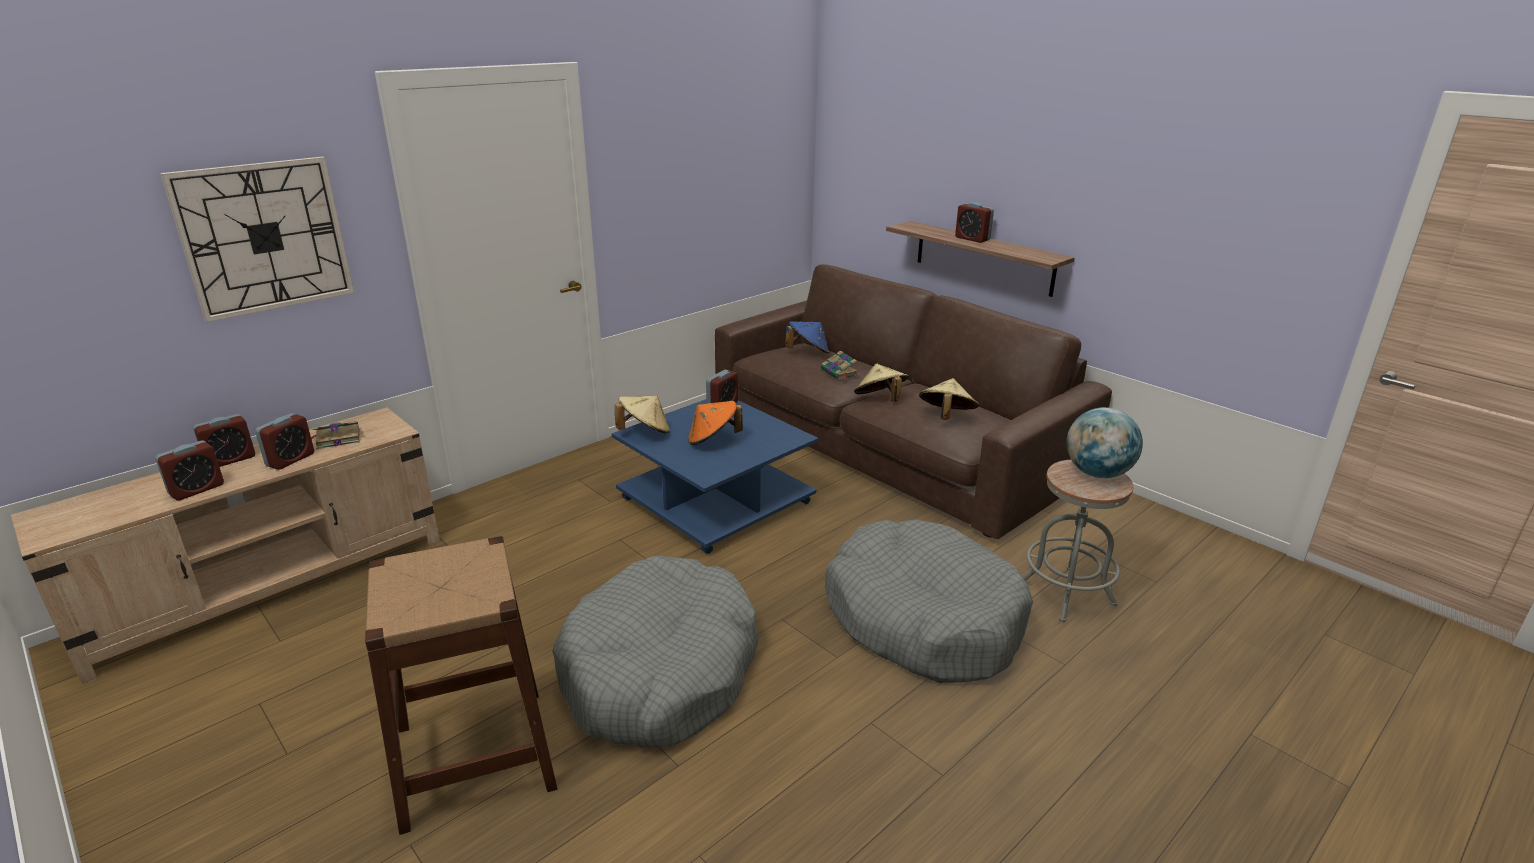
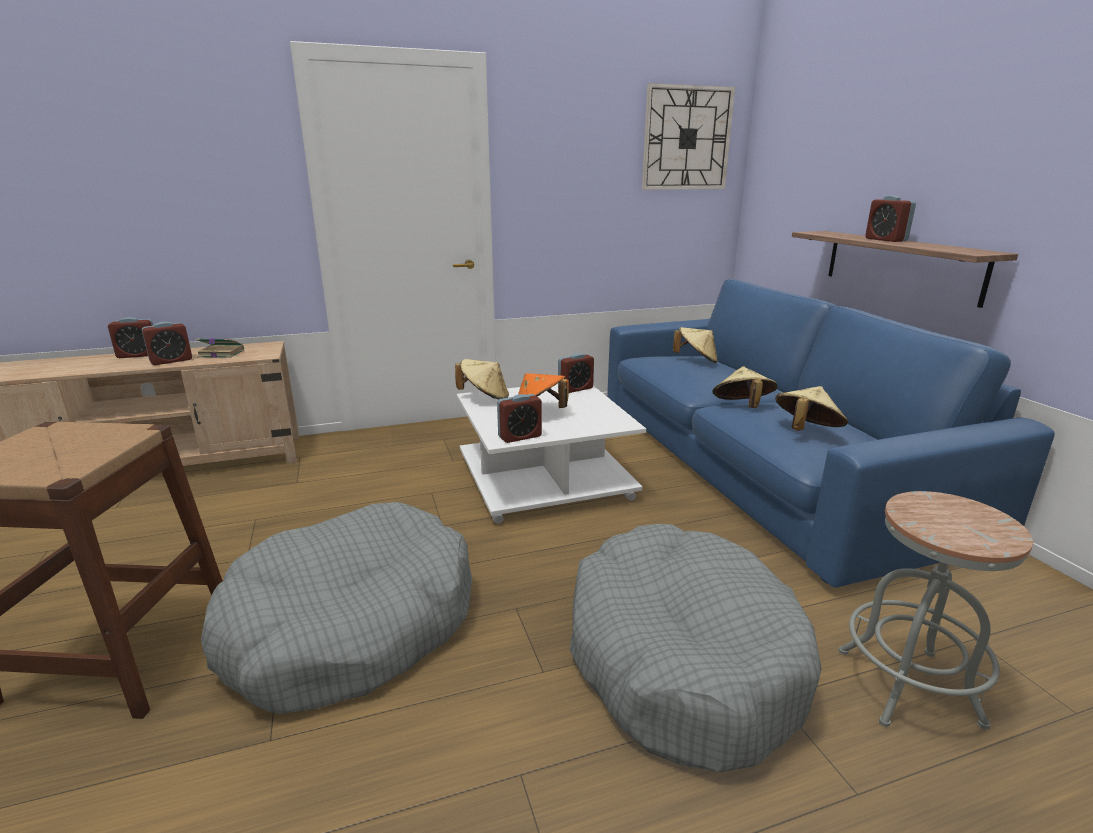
camera: 25 degrees right, 5 degrees down
alarm clock [155,441,224,501] -> alarm clock moved to [497,394,542,443]
wall clock [160,157,354,322] -> wall clock moved to [642,83,735,190]
blue coffee table [612,399,818,554] -> white coffee table [457,383,646,524]
brown sofa [715,264,1112,539] -> blue sofa [607,279,1055,588]
blue hat [785,321,829,354] -> beige hat [673,327,718,363]
book [821,350,858,380] -> none
globe [1066,407,1143,478] -> none

